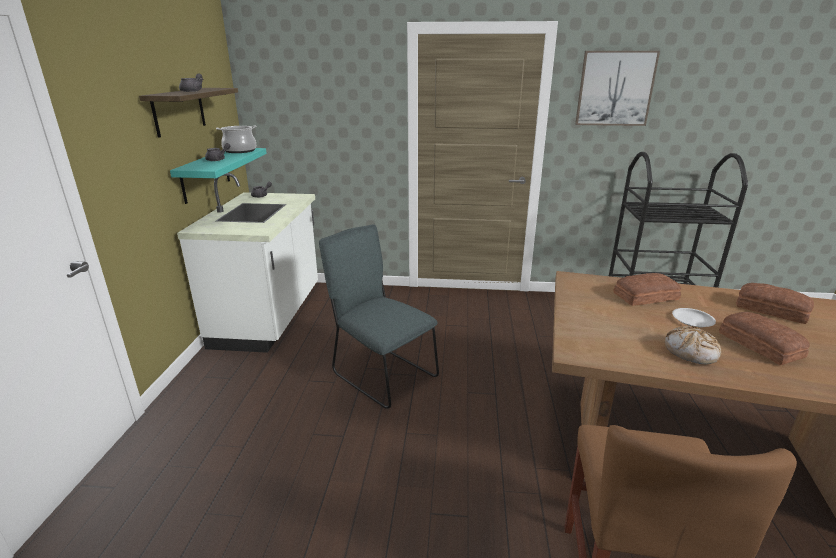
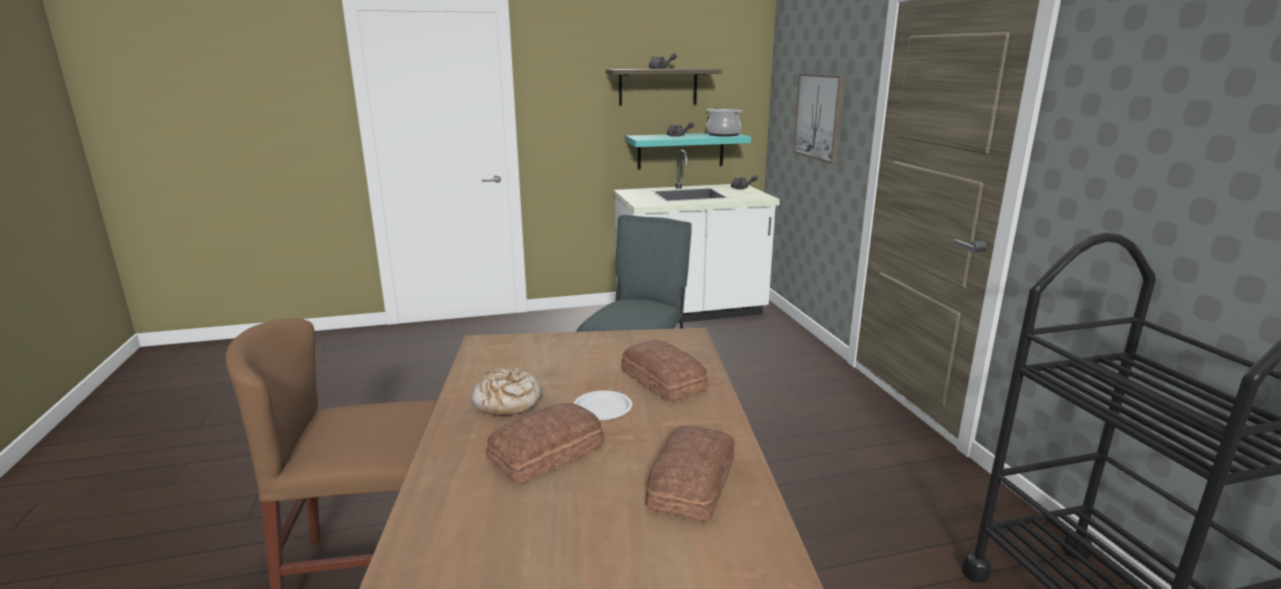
camera: 70 degrees right, 5 degrees down
picture [575,51,660,126] -> picture moved to [793,74,846,164]

